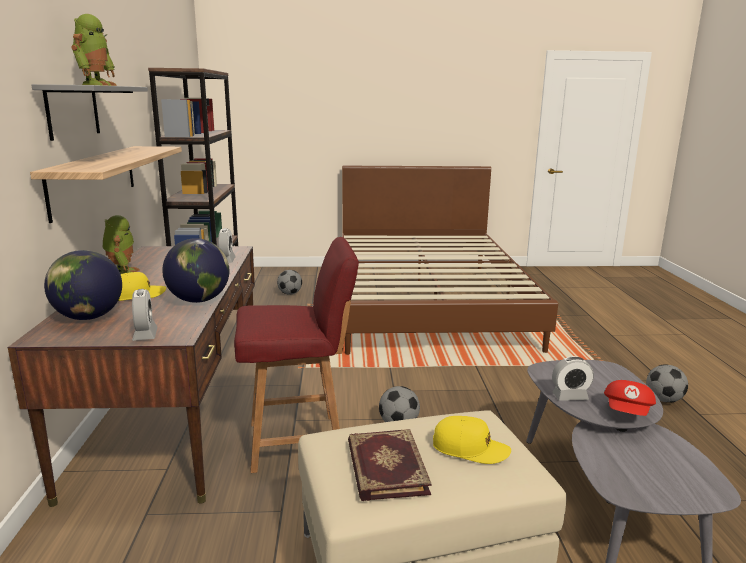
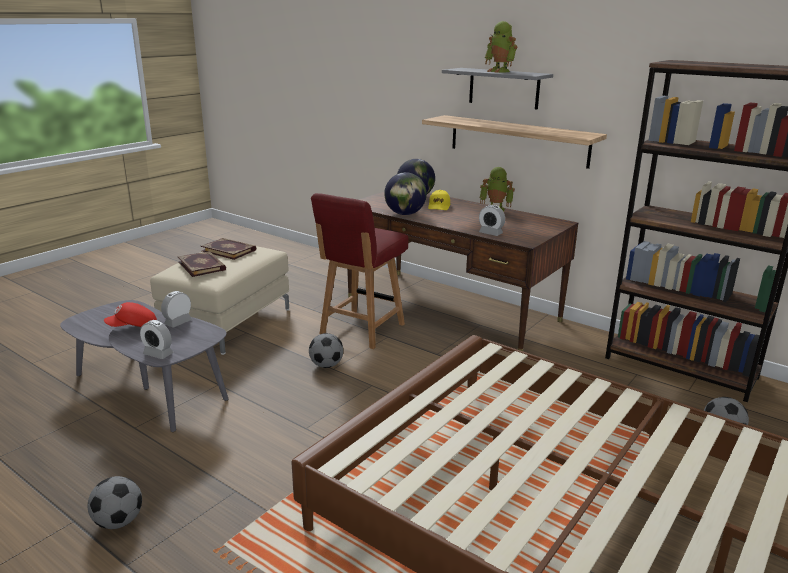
camera: 130 degrees right, 5 degrees up
alarm clock [132,289,158,341] -> alarm clock moved to [140,320,173,359]
yellow cap [433,416,511,464] -> book [178,251,226,277]
red cap [604,380,656,416] -> red cap turned 90 degrees counterclockwise [104,302,157,327]

